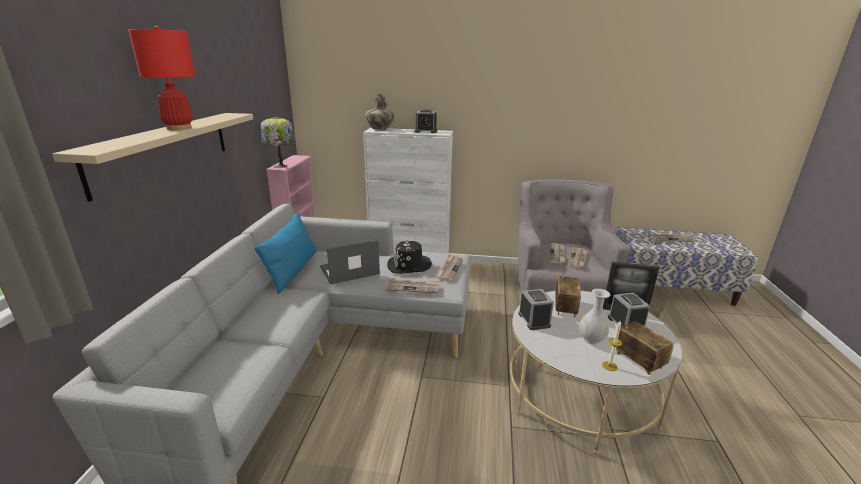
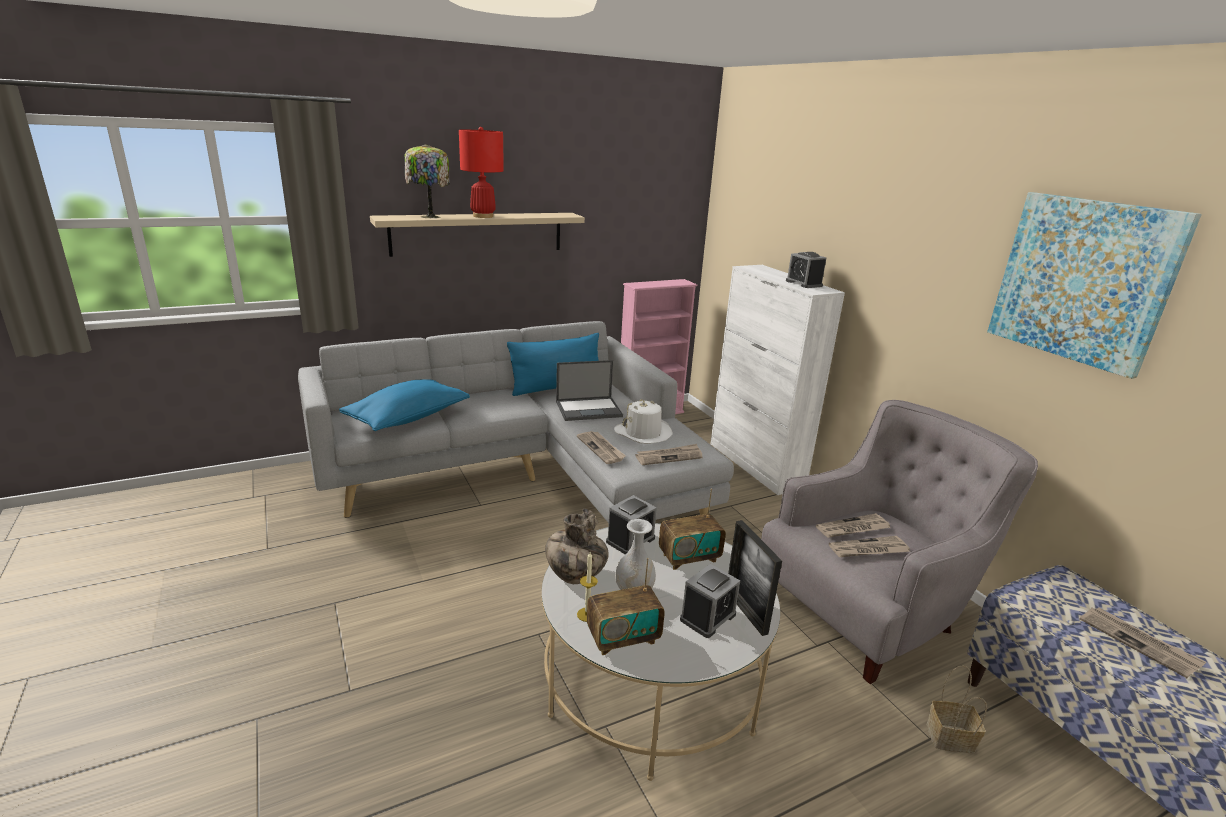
camera: 55 degrees right, 0 degrees up
table lamp [261,117,294,168] -> table lamp moved to [404,144,450,218]
laptop [320,240,380,284] -> laptop turned 135 degrees clockwise [556,360,623,421]
vase [365,94,394,130] -> vase moved to [545,509,609,584]
black hat [387,240,432,274] -> white hat [614,399,673,444]
radio [616,306,674,375] -> radio turned 45 degrees clockwise [587,558,665,655]
none -> blue pillow [339,379,470,431]
none -> picture [987,192,1202,379]

